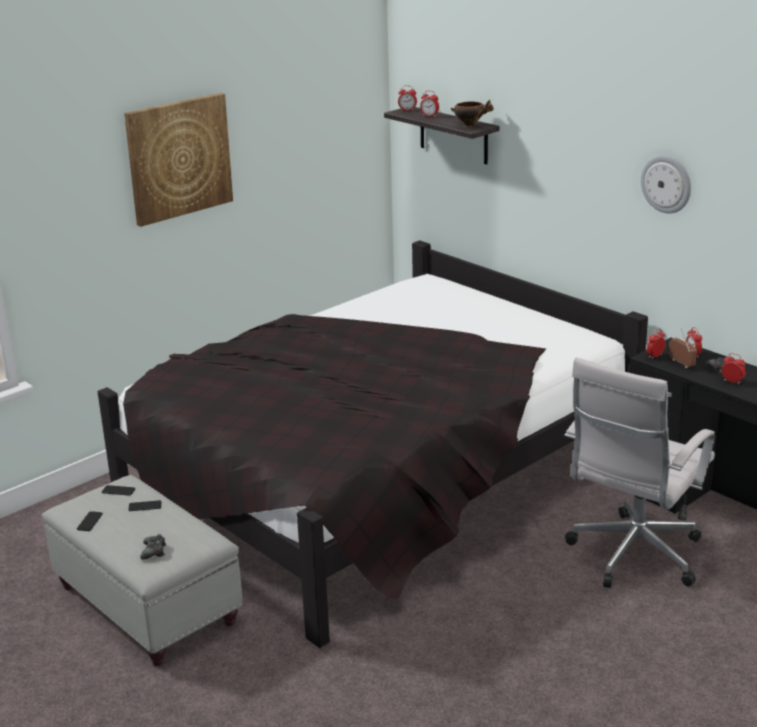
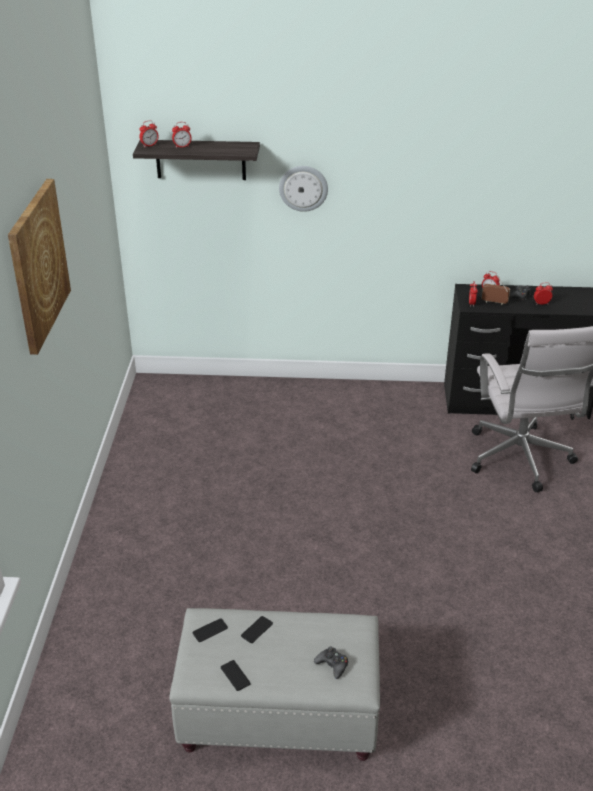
camera: 45 degrees left, 10 degrees up
black bed [98,240,648,648] -> none
bowl [451,100,494,128] -> none
wall clock [641,155,691,214] -> wall clock moved to [279,166,328,212]

